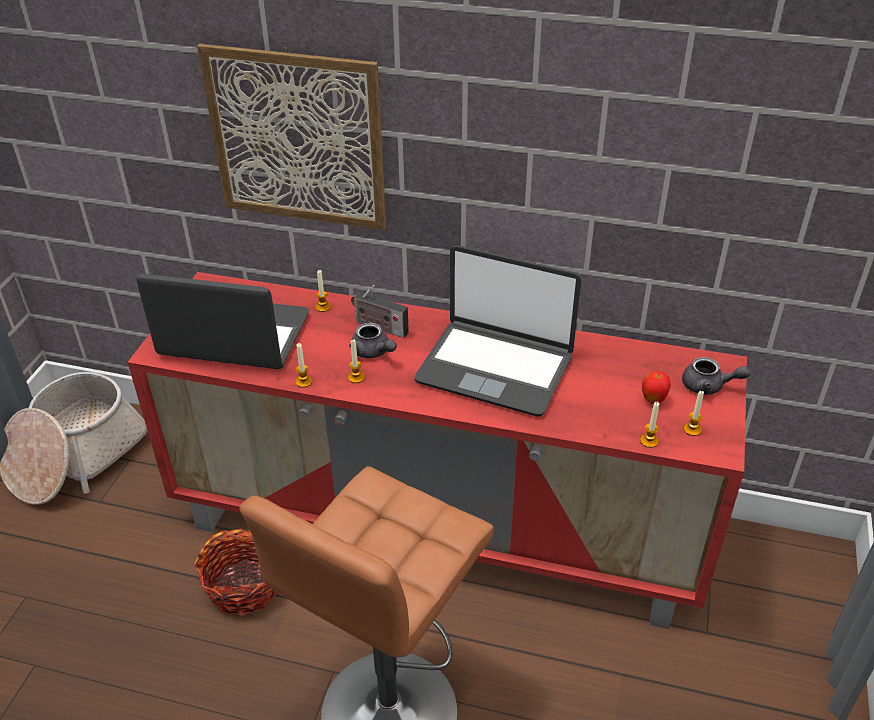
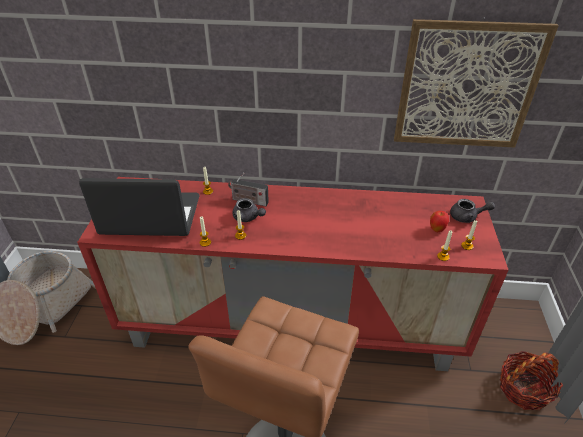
camera: 10 degrees left, 0 degrees up
basket [194,529,277,616] -> basket moved to [500,351,563,410]
picture [197,44,386,230] -> picture moved to [394,17,559,147]
laptop [415,245,581,416] -> none

